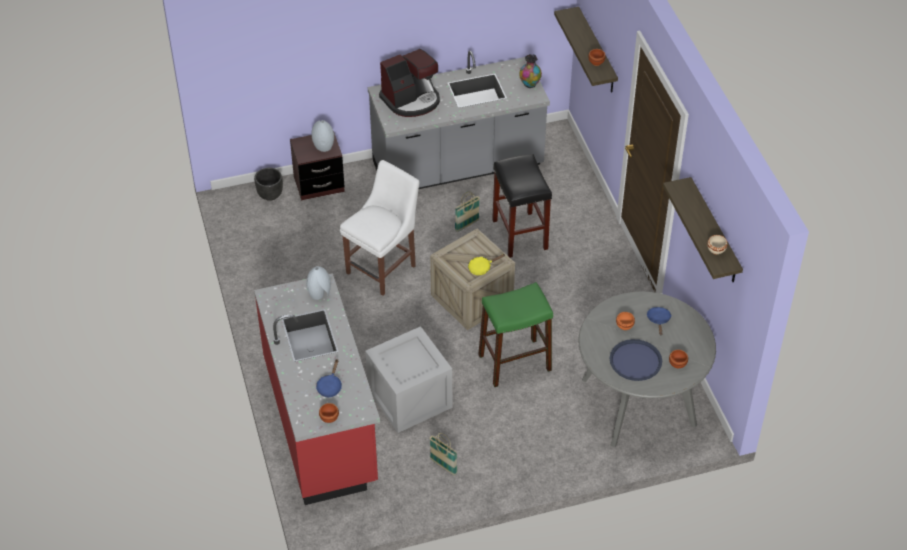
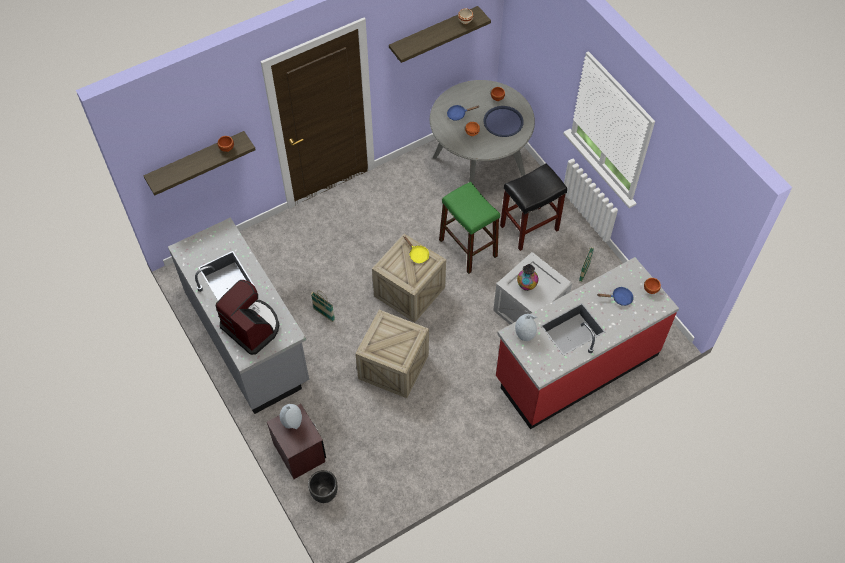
camera: 105 degrees left, 10 degrees up
white chair [340,160,419,296] -> crate [355,310,429,398]
black stool [492,154,552,258] -> black stool moved to [500,164,567,251]
vase [519,54,542,88] -> vase moved to [517,264,538,291]

